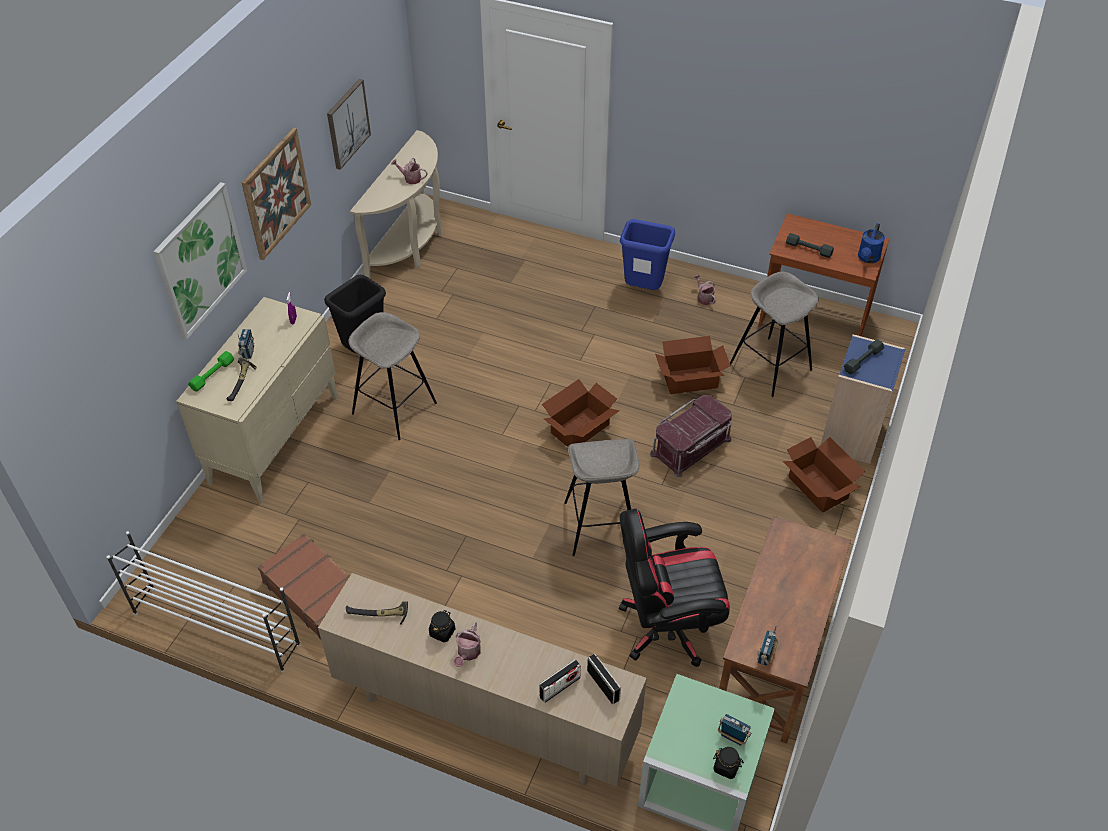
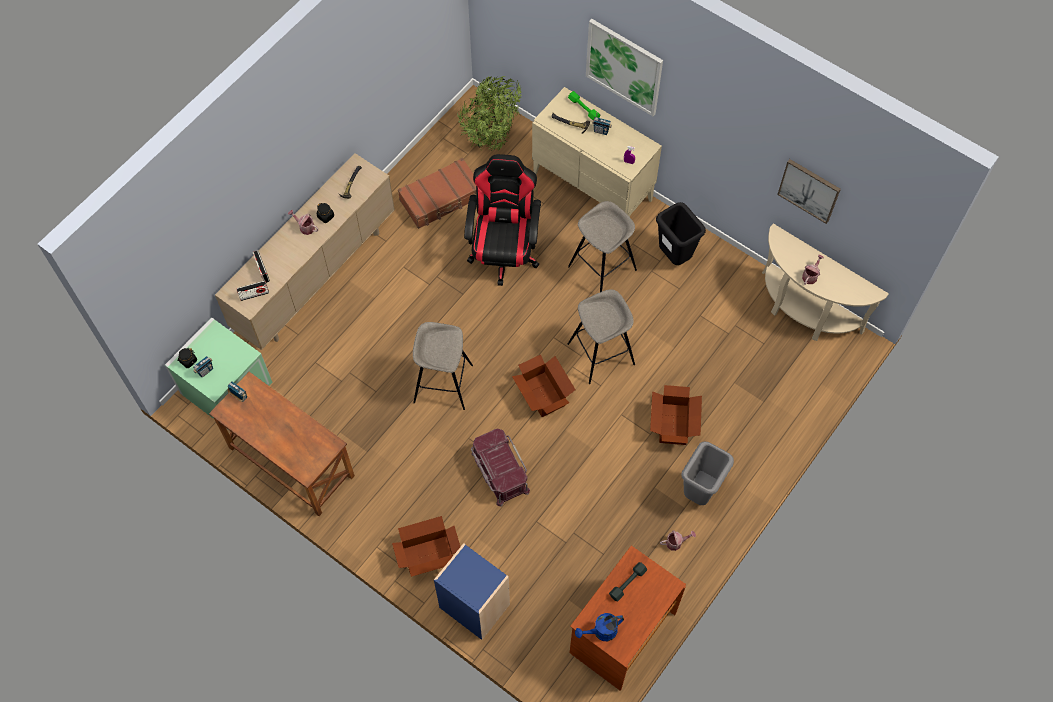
camera: 105 degrees right, 15 degrees up
white shoe rack [107,531,301,672] -> none
picture [242,128,311,260] -> none
black office chair [619,509,730,667] -> black office chair moved to [464,154,541,286]
blue trash can [620,219,675,290] -> grey trash can [681,441,734,505]
cardboard box [655,336,731,394] -> cardboard box moved to [650,385,702,445]
grey stool [730,272,819,397] -> grey stool moved to [568,289,635,384]
grey dumbbell [844,339,884,374] -> none
blue watering can [858,223,885,263] -> blue watering can turned 60 degrees counterclockwise [575,613,624,641]
none -> potted plant [457,76,523,152]

